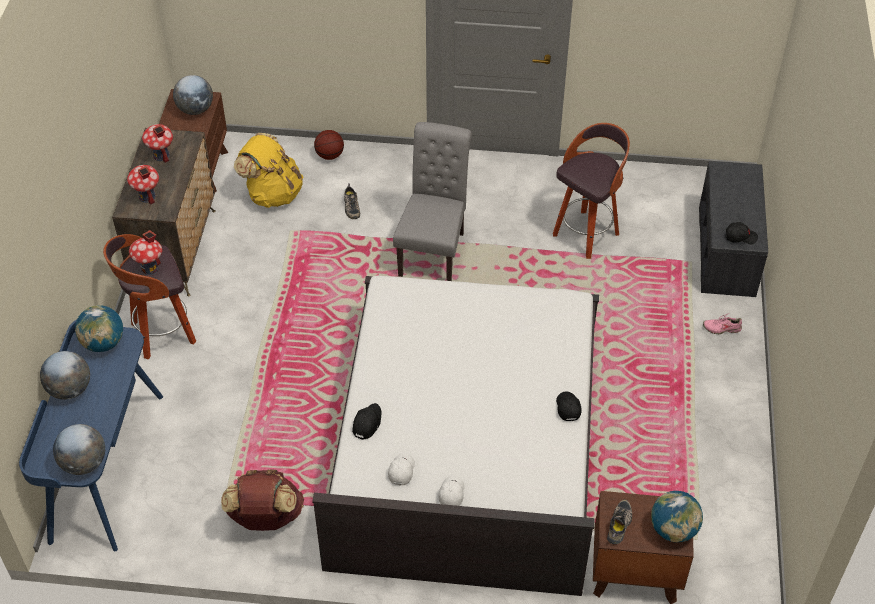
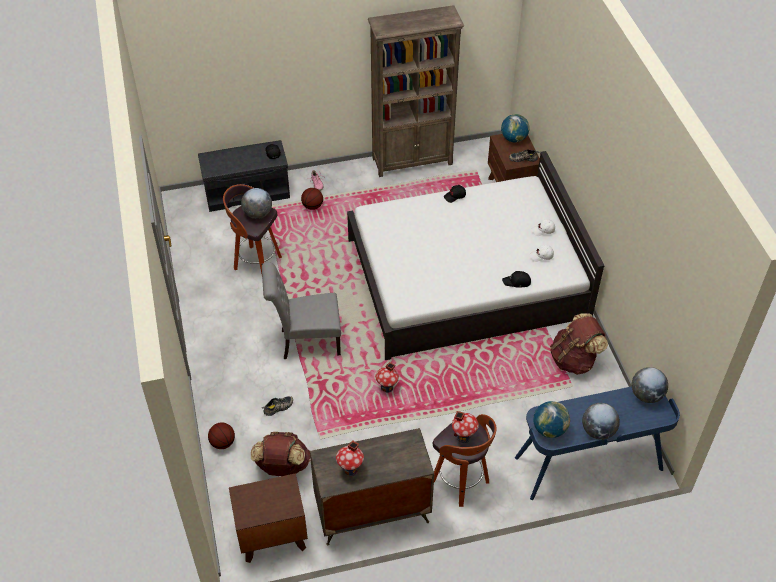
camera: 110 degrees left, 0 degrees up
toy house [127,165,159,205] -> toy house moved to [375,362,399,393]
globe [173,75,213,115] -> globe moved to [241,188,272,219]
yellow backpack [234,133,303,208] -> brown backpack [251,432,310,476]
none -> basketball [301,188,323,210]
none -> brown bookcase [368,5,464,177]

